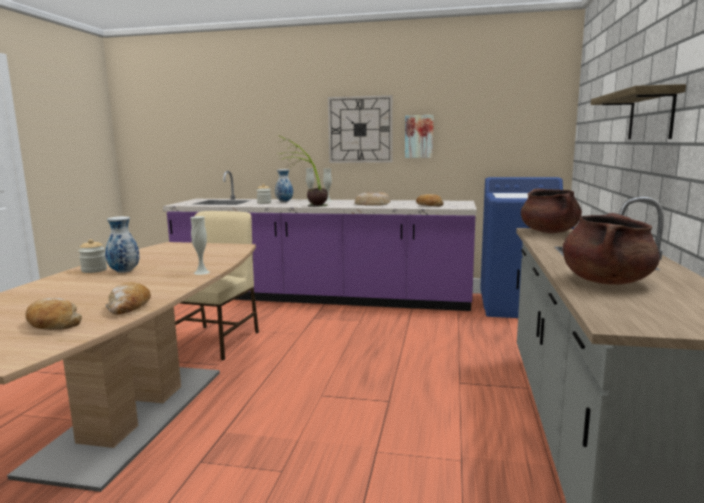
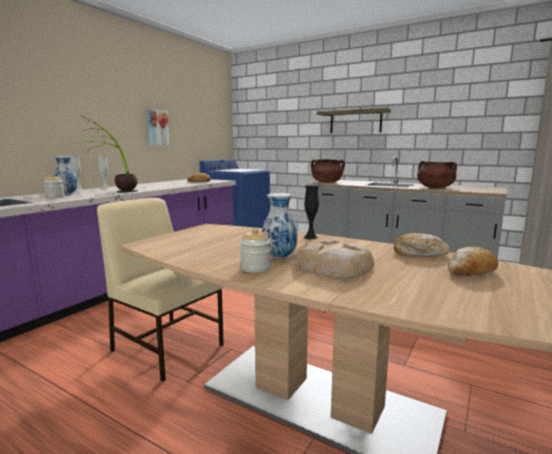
camera: 70 degrees left, 0 degrees up
white vase [190,216,210,275] -> black vase [304,185,319,239]
wall clock [328,95,393,163] -> none
bread [355,192,390,206] -> bread moved to [295,240,374,279]

